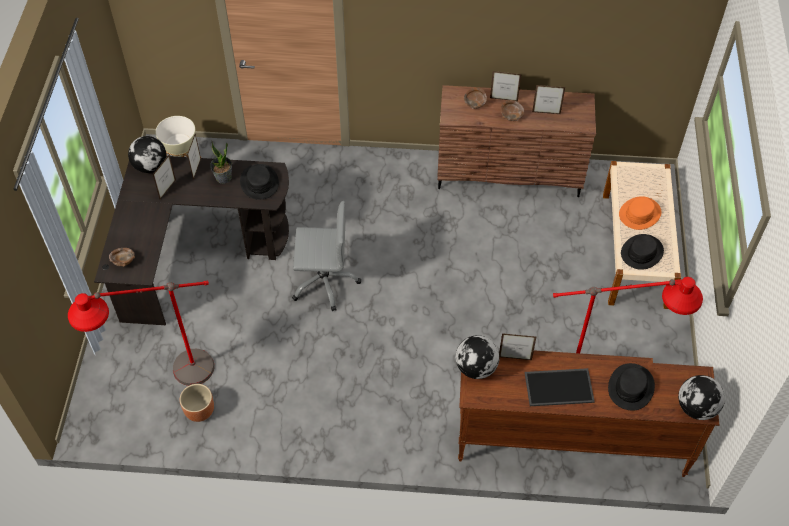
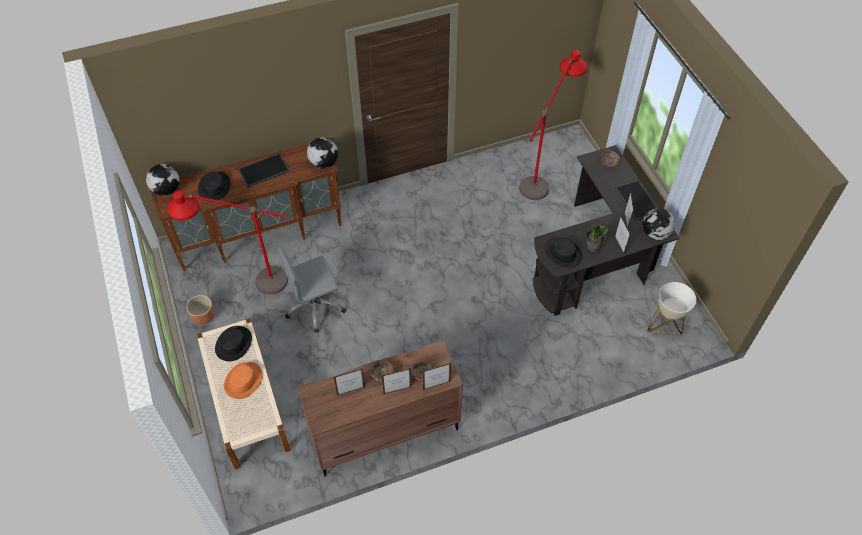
camera: 155 degrees right, 0 degrees up
brown planter [180,384,214,422] -> brown planter moved to [186,295,215,325]
grey office chair [292,201,361,311] -> grey office chair moved to [278,247,346,333]
picture frame [499,333,536,360] -> picture frame moved to [423,363,451,390]
none -> tray [614,180,657,221]

